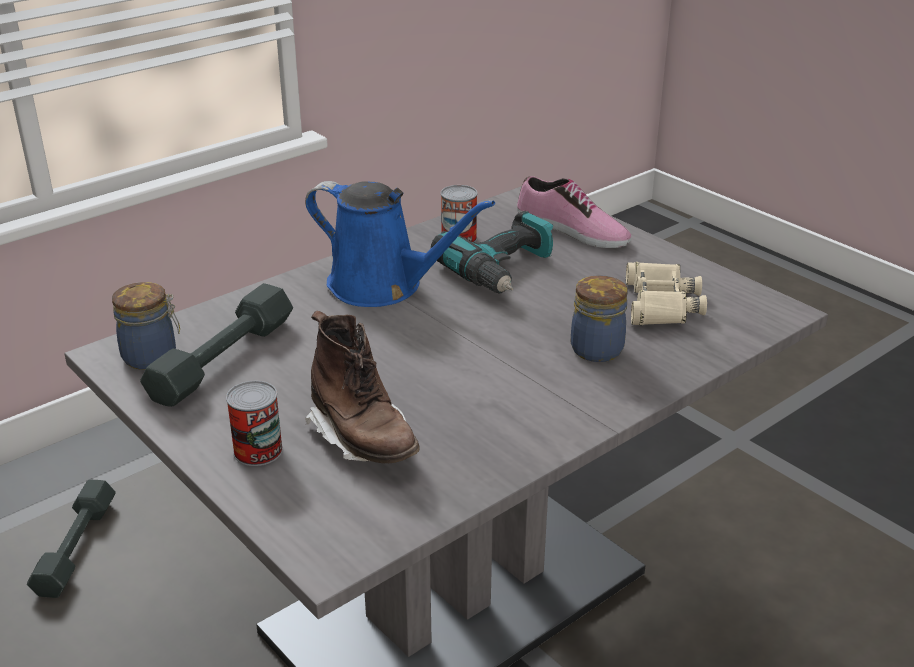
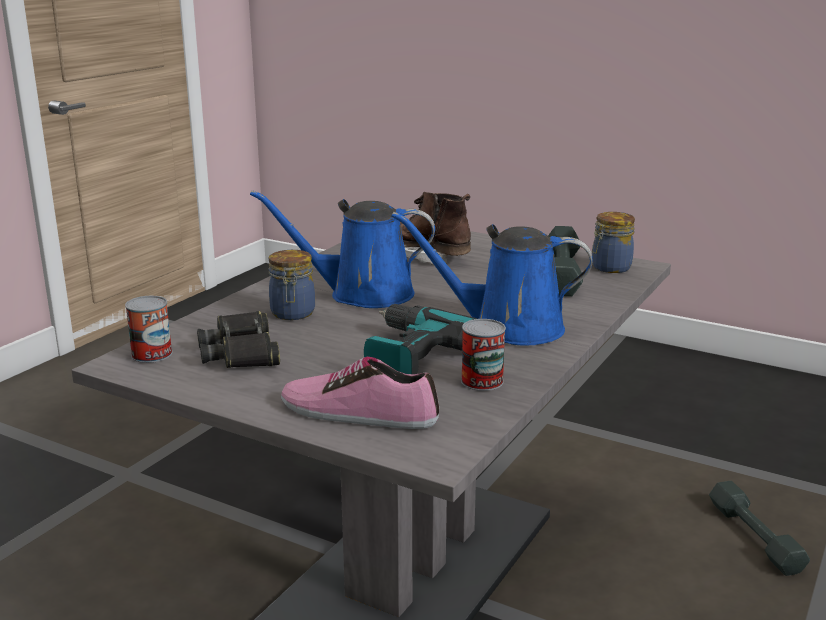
camera: 160 degrees right, 10 degrees down
can [226,381,283,466] -> can moved to [125,296,172,363]
beige binoculars [626,262,707,325] -> black binoculars [197,311,280,368]
none -> blue watering can [250,190,435,308]

